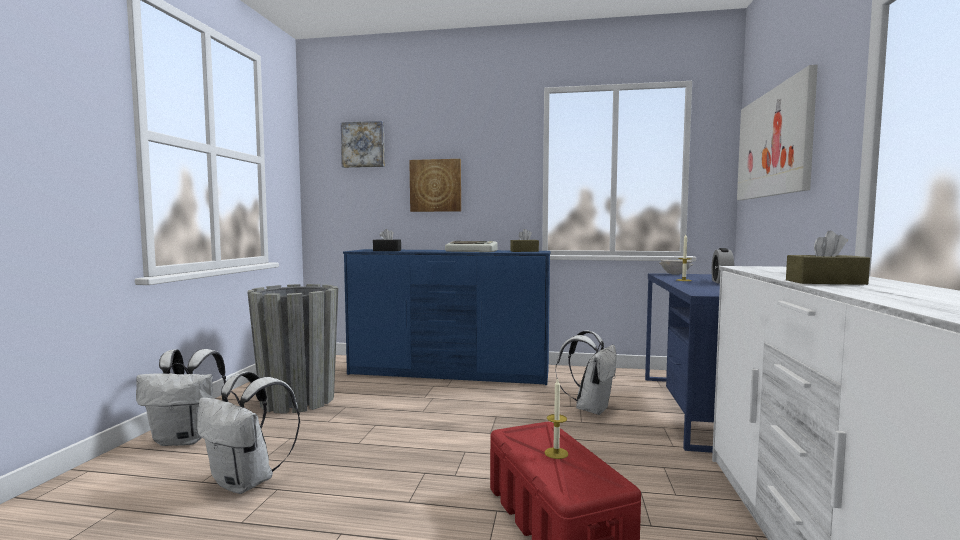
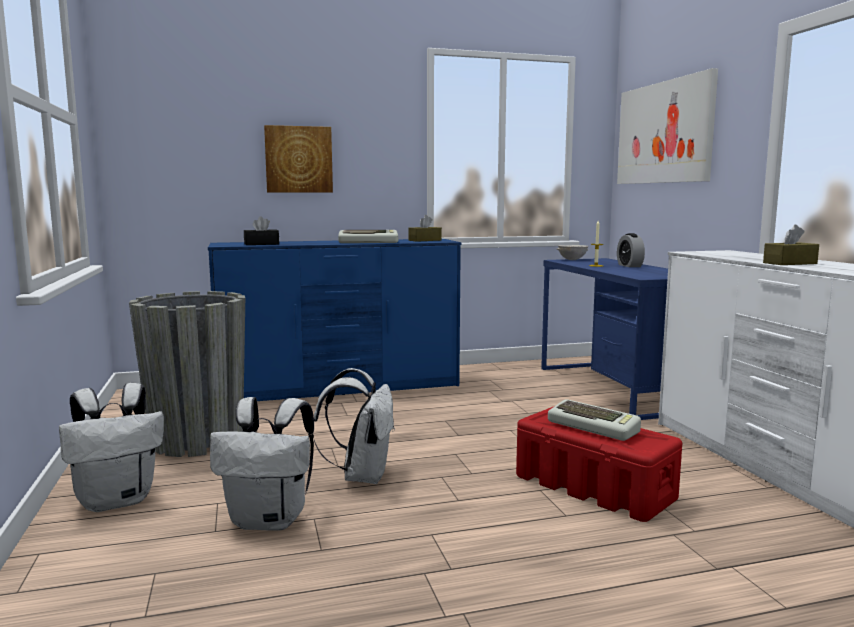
camera: 25 degrees left, 5 degrees up
picture [341,121,385,168] -> none
candle [545,378,568,459] -> keyboard [548,399,641,441]
white backpack [555,330,617,415] -> white backpack moved to [314,368,395,484]

